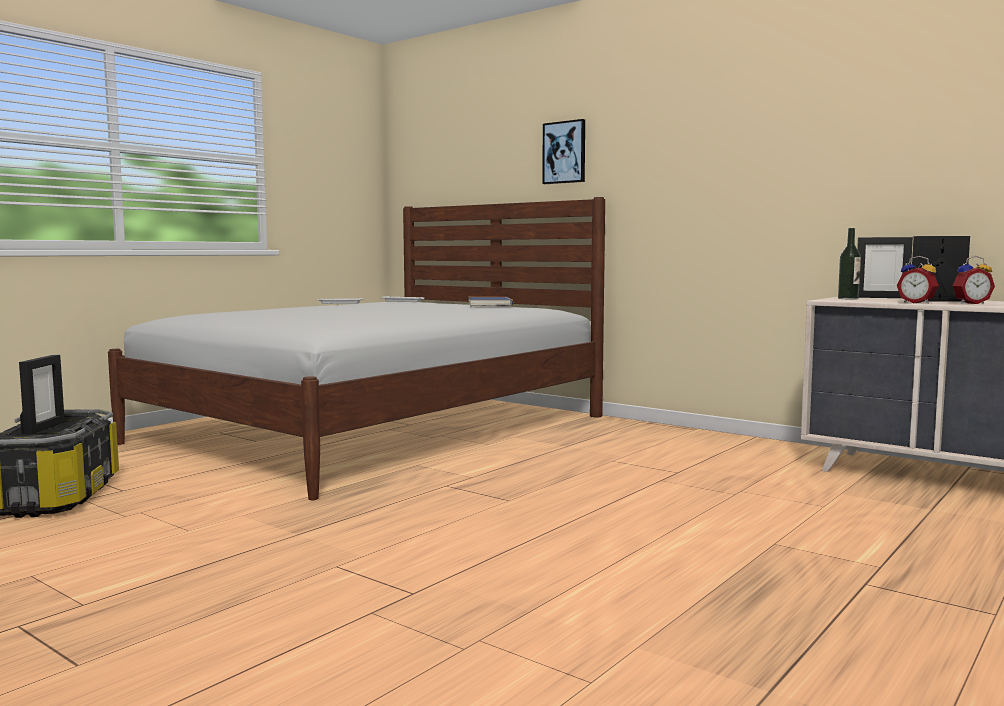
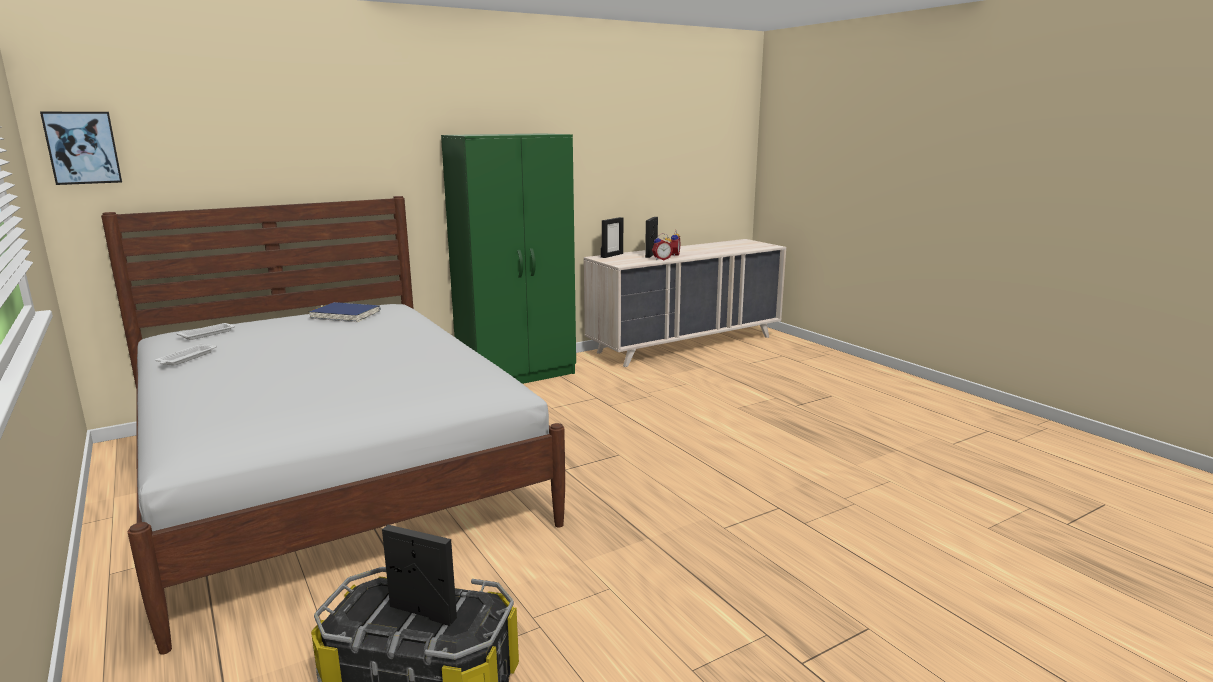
camera: 70 degrees left, 10 degrees up
picture [542,119,585,184] -> picture moved to [40,112,122,185]
bottle [838,228,861,299] -> none
none -> green wardrobe [441,133,576,384]

